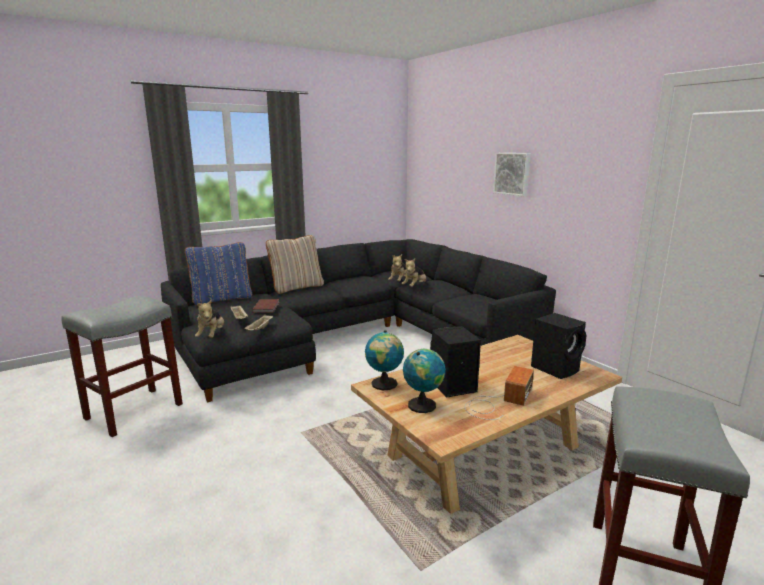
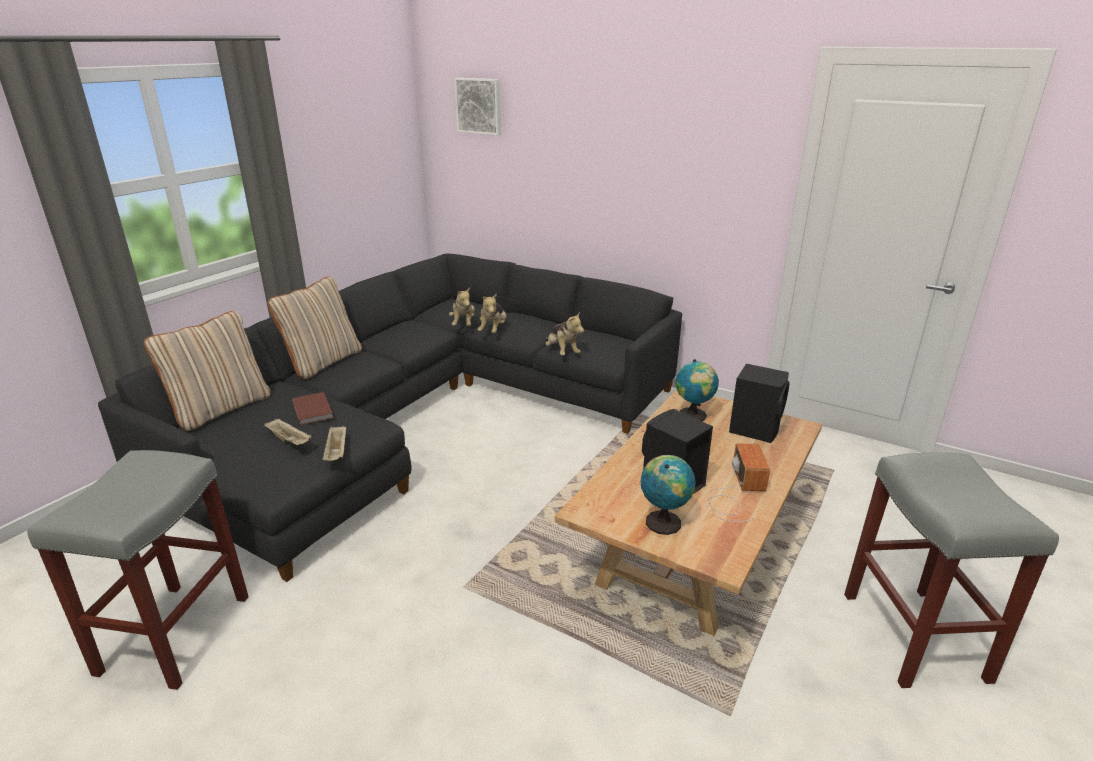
camera: 25 degrees left, 10 degrees up
blue pillow [185,242,252,306] -> beige pillow [144,311,271,431]
plush toy [195,299,224,338] -> plush toy moved to [544,311,584,355]
globe [365,330,404,390] -> globe moved to [676,359,719,421]
picture [493,153,531,196] -> picture moved to [454,78,501,136]

